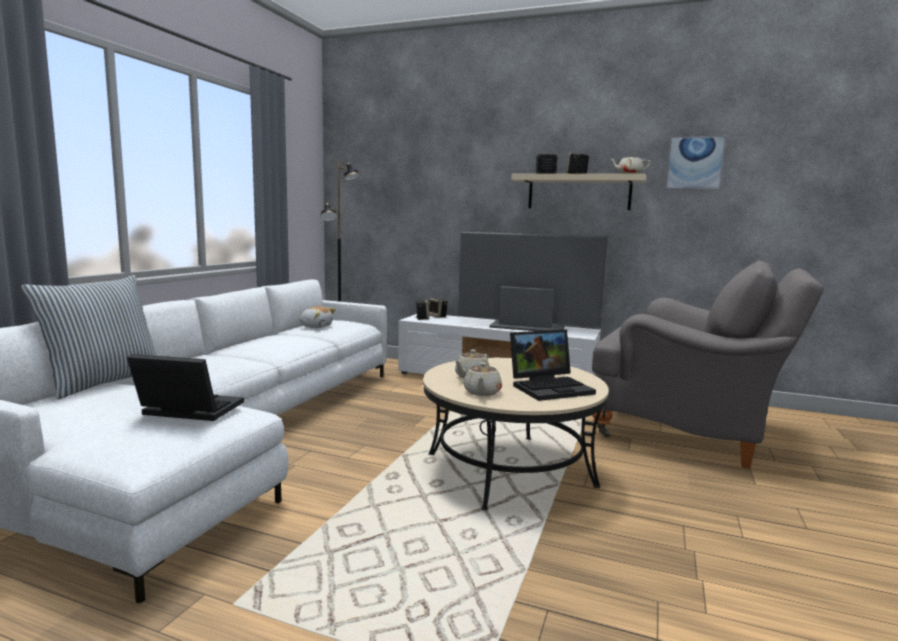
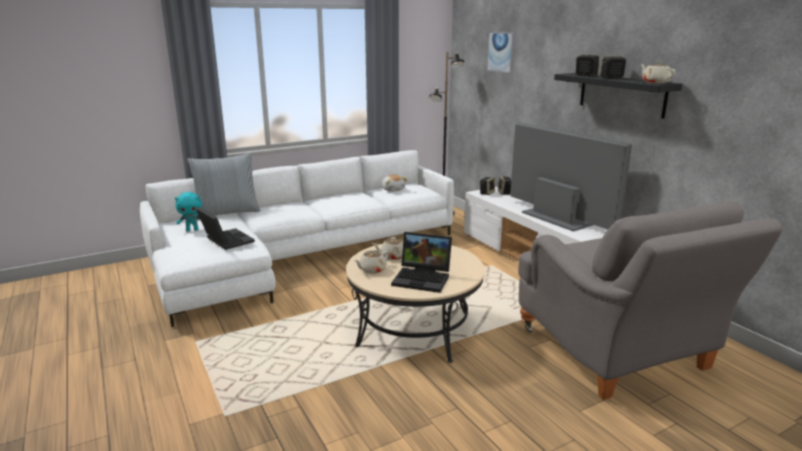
camera: 40 degrees right, 10 degrees up
beige shelf [511,174,646,210] -> black shelf [554,73,682,119]
picture [665,136,726,190] -> picture moved to [487,32,515,74]
none -> turquoise plush toy [175,192,202,231]

